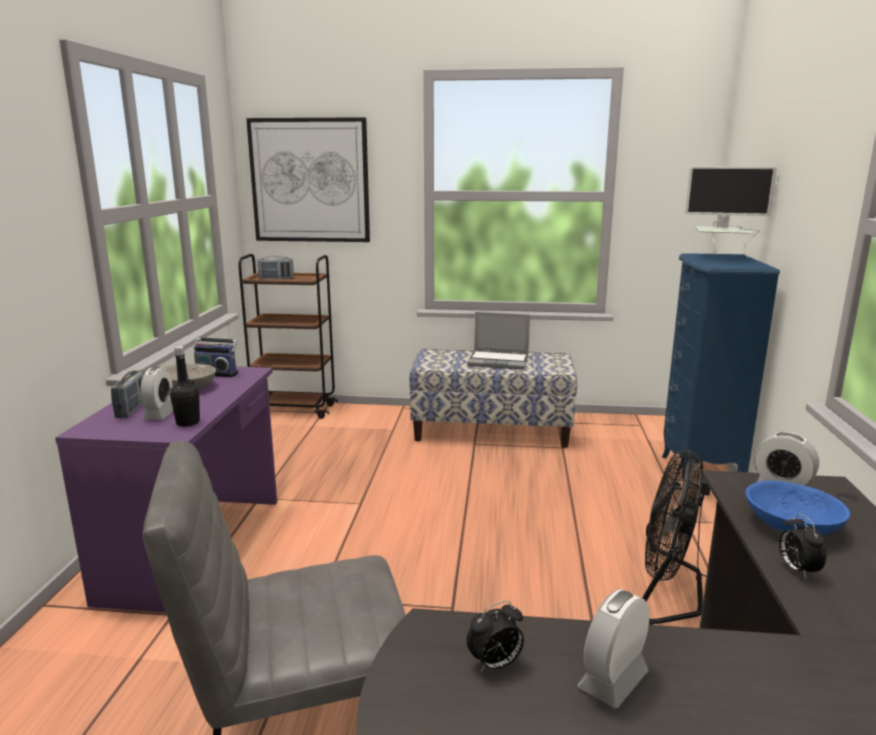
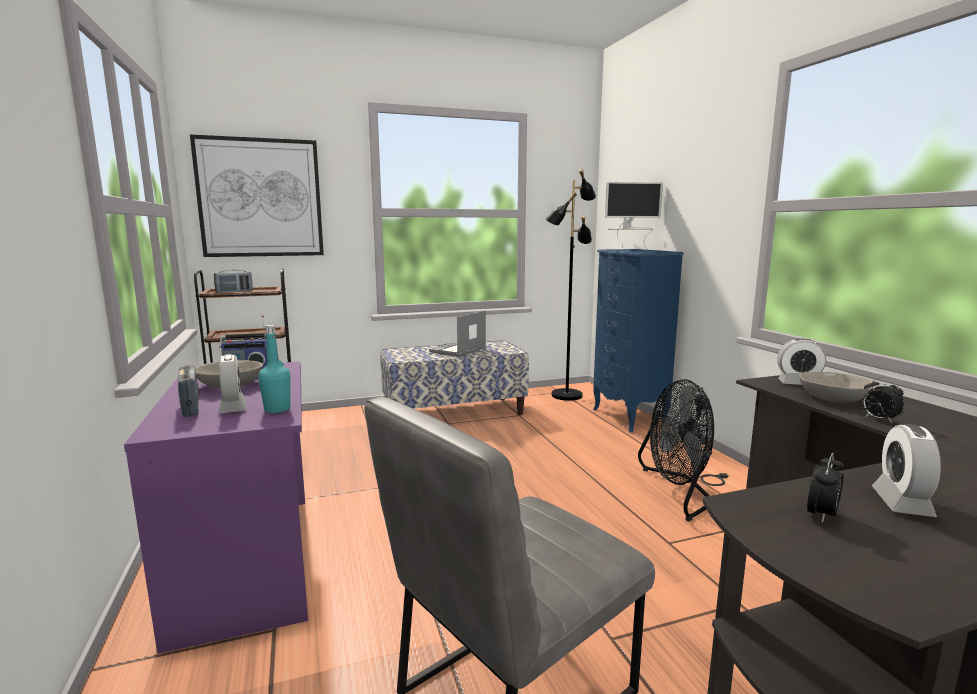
camera: 25 degrees left, 5 degrees down
black bottle [170,346,200,427] -> turquoise bottle [258,325,290,413]
laptop [467,312,530,370] -> laptop turned 135 degrees clockwise [429,310,486,357]
blue bowl [746,480,850,535] -> grey bowl [799,372,879,402]
none -> black floor lamp [545,169,596,401]

